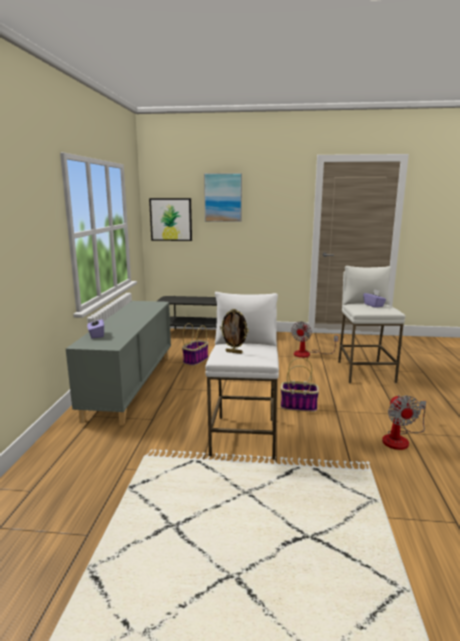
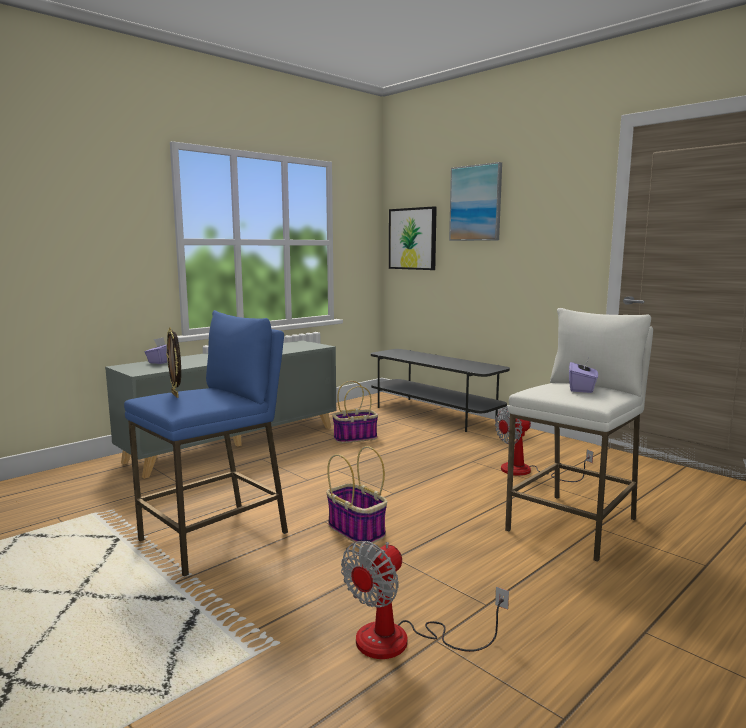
camera: 40 degrees right, 5 degrees down
white stool [205,292,279,459] -> blue stool [124,310,288,576]

